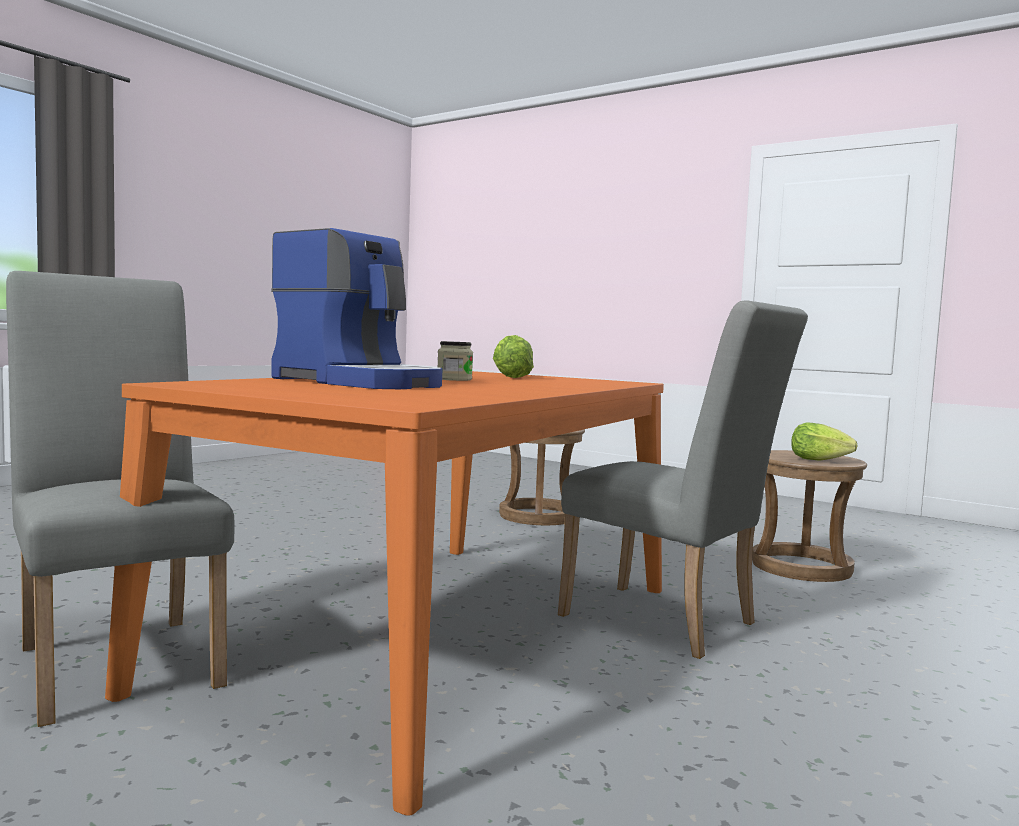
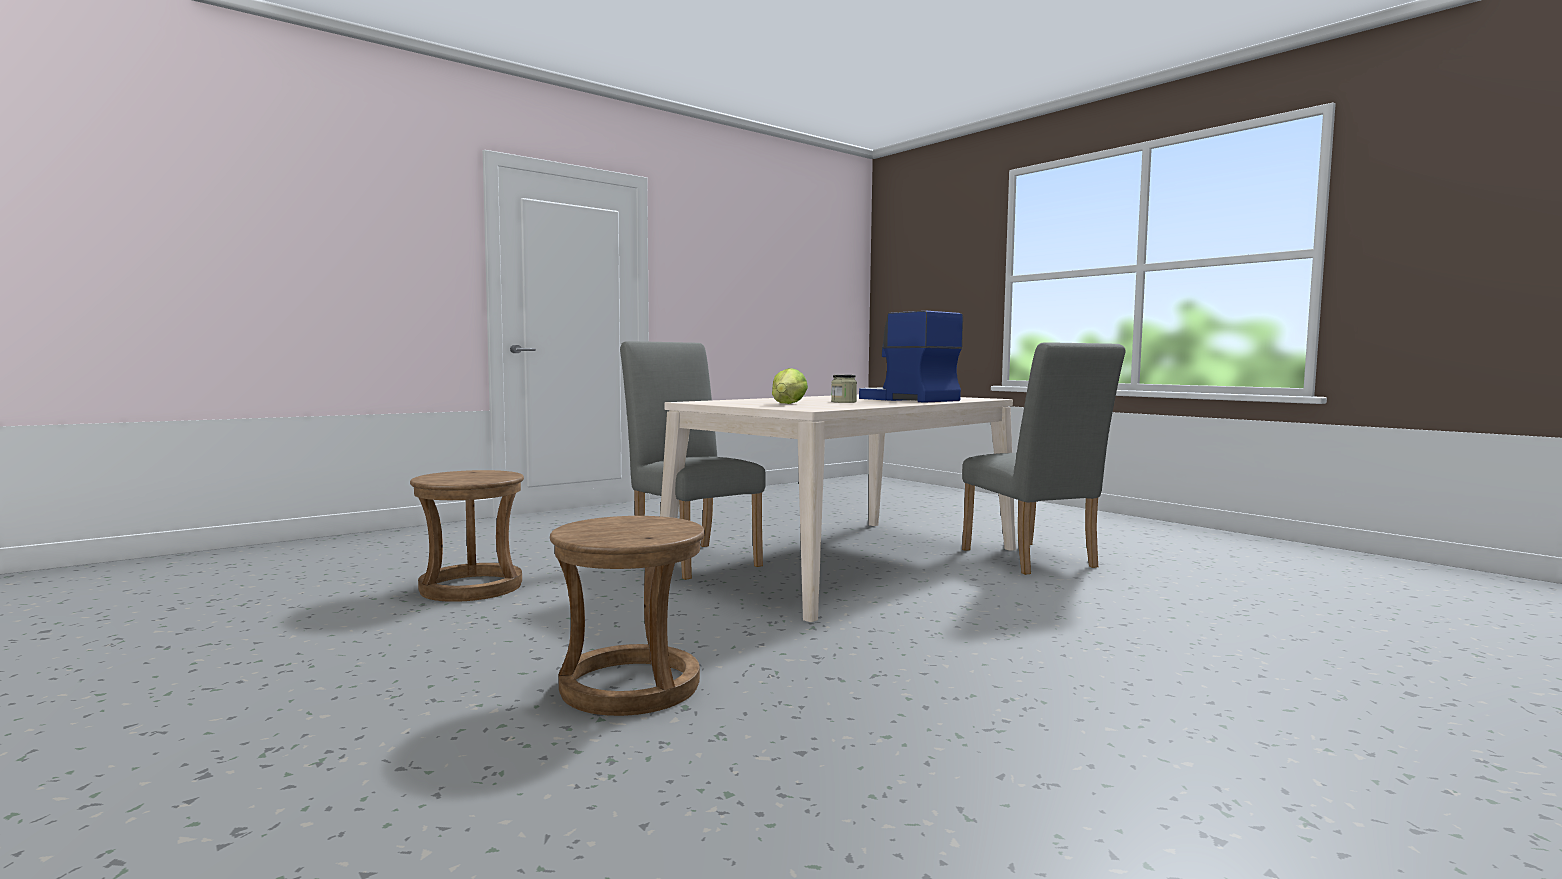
camera: 165 degrees left, 0 degrees up
orange dining table [105,371,664,816] -> beige dining table [660,394,1016,622]
lettuce [791,423,858,461] -> none

